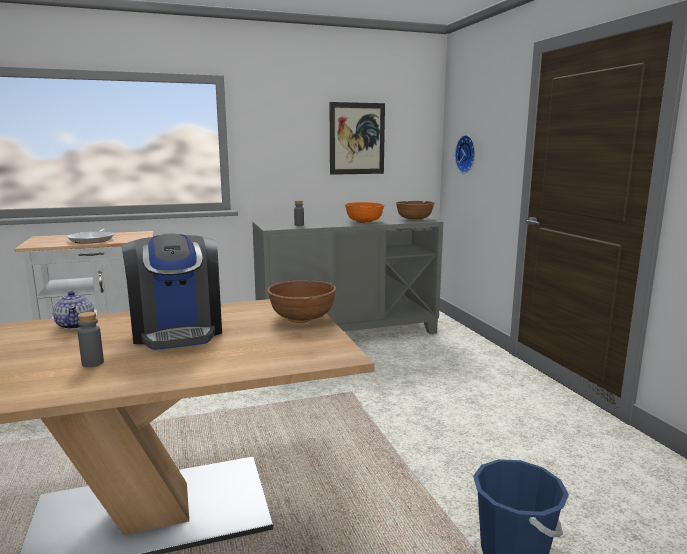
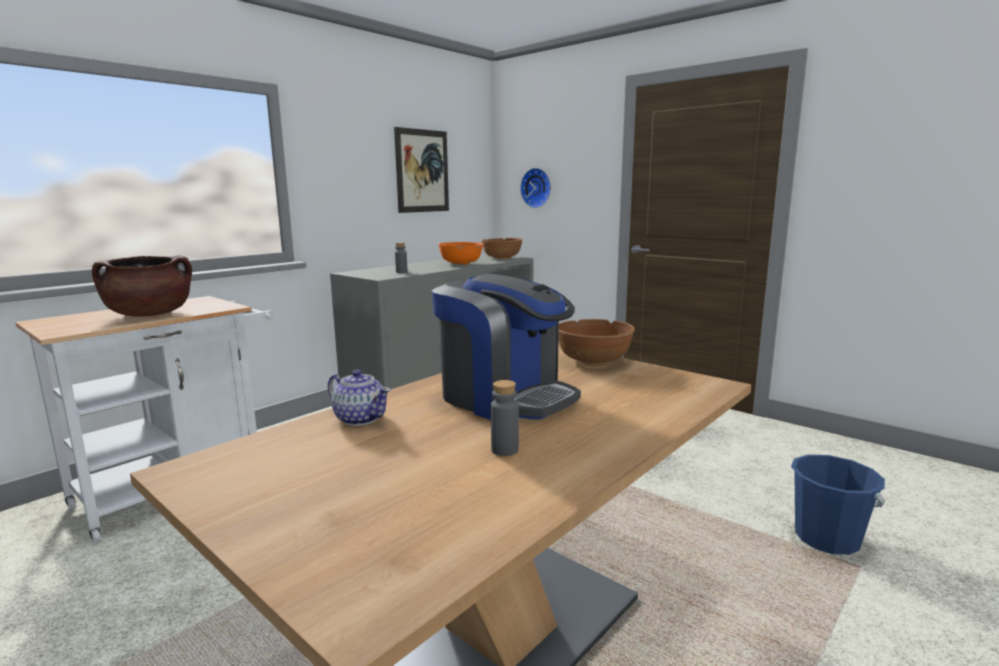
camera: 30 degrees left, 0 degrees up
frying pan [67,229,115,244] -> brown cooking pot [92,255,192,317]

